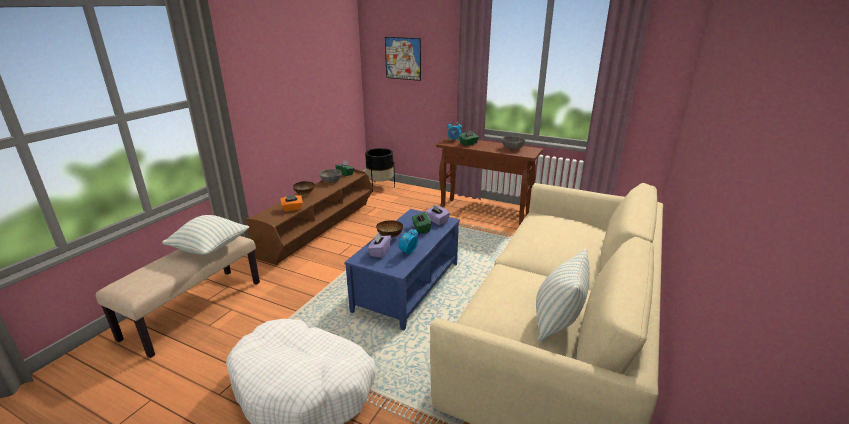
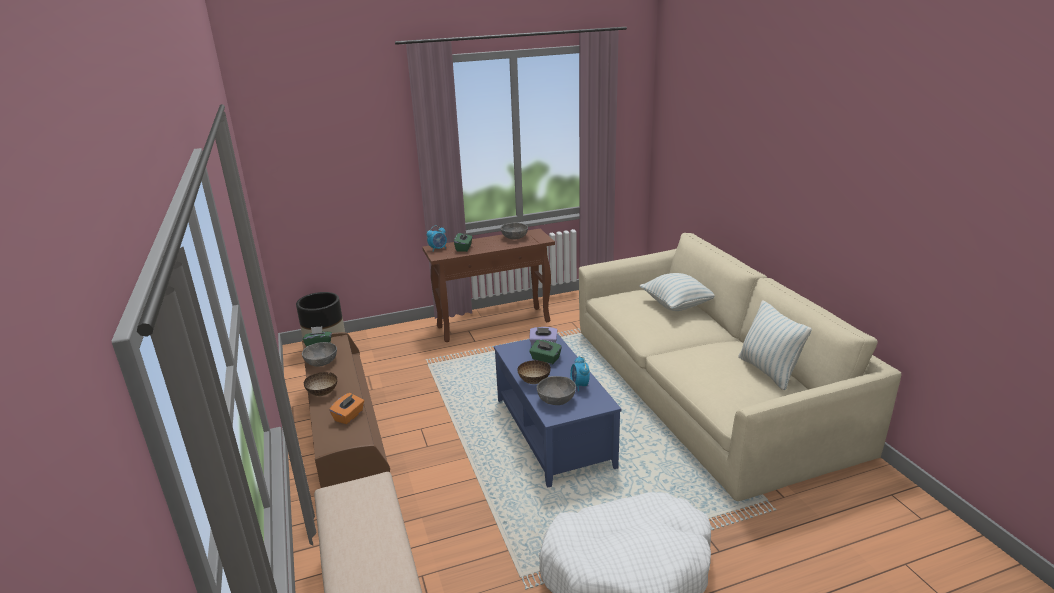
camera: 45 degrees left, 0 degrees up
pillow [162,215,249,255] -> pillow moved to [639,273,714,311]
purple tissue box [368,232,391,258] -> grey bowl [537,376,576,405]
picture [385,37,421,81] -> none

